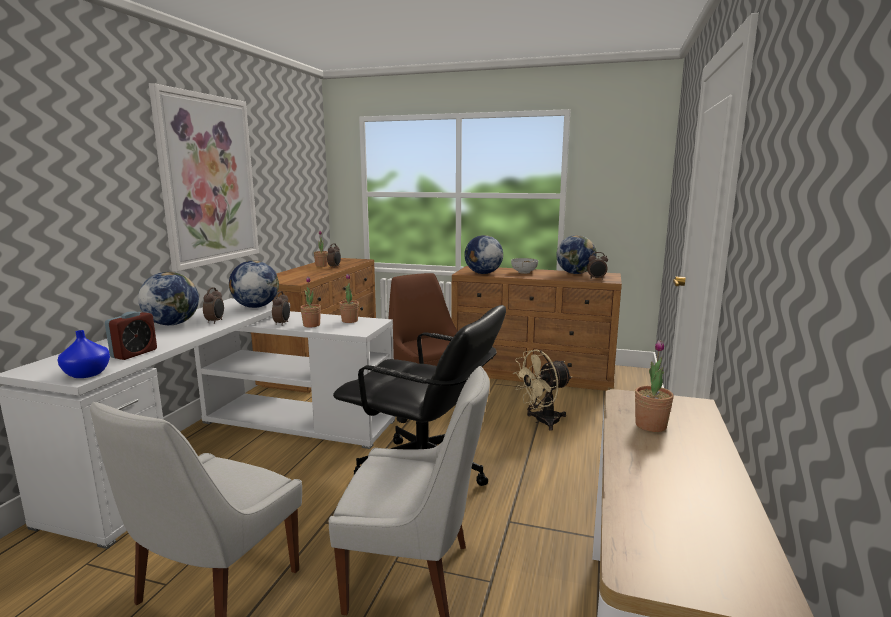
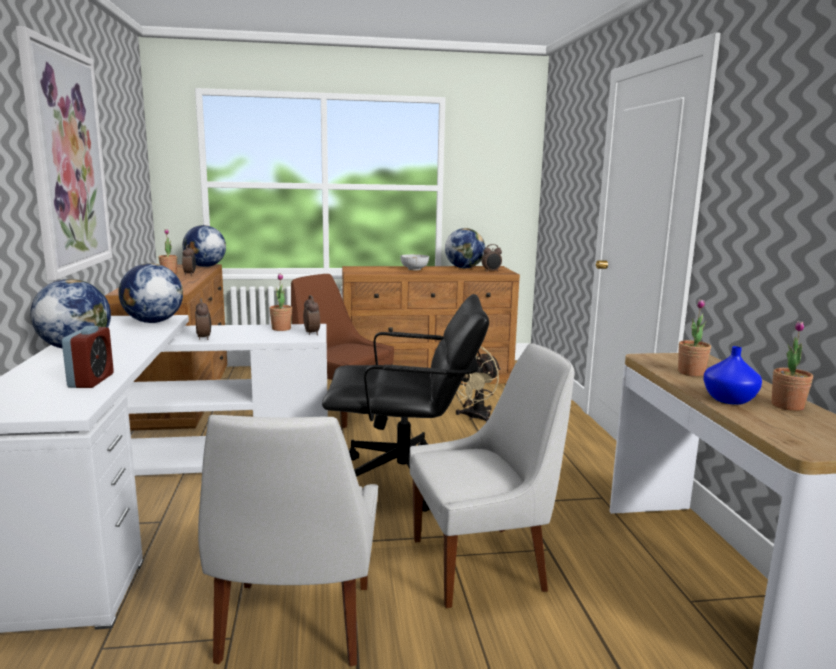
camera: 25 degrees left, 0 degrees up
blue vase [57,330,110,378] -> blue vase moved to [703,346,762,405]
alarm clock [203,287,224,324] -> alarm clock moved to [303,295,320,335]
potted plant [300,276,321,328] -> potted plant moved to [772,321,813,411]
globe [464,235,503,274] -> globe moved to [182,225,226,267]

